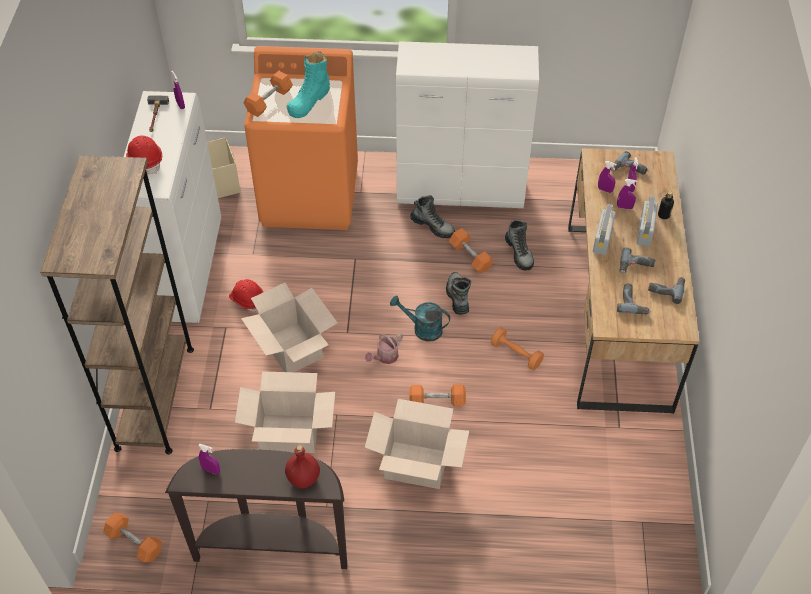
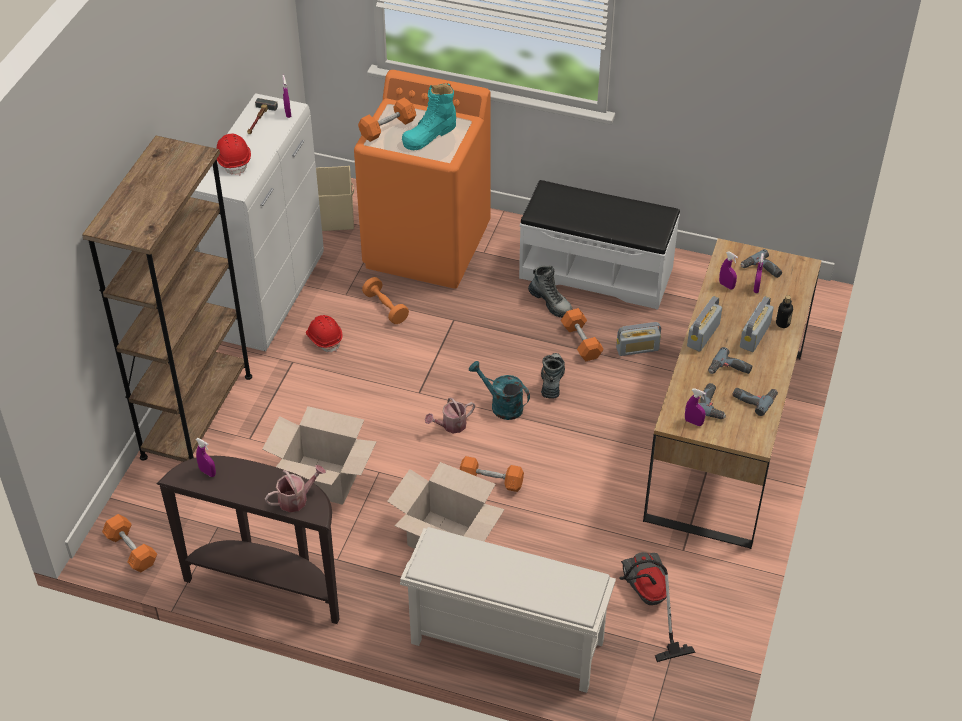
camera: 15 degrees right, 5 degrees down
cardboard box [241,283,338,372] -> none
red bottle [285,445,320,488] -> watering can [265,465,326,512]
white cabinet [396,41,539,208] -> white bench [519,180,680,310]
orange dumbbell [491,327,544,370] -> orange dumbbell moved to [362,277,409,324]
boot [505,220,534,270] -> radio [616,322,661,356]
purple spray bottle [617,179,638,209] -> purple spray bottle moved to [685,388,706,426]
none -> white shoe rack [400,527,616,693]
none -> vacuum cleaner [620,552,696,662]

